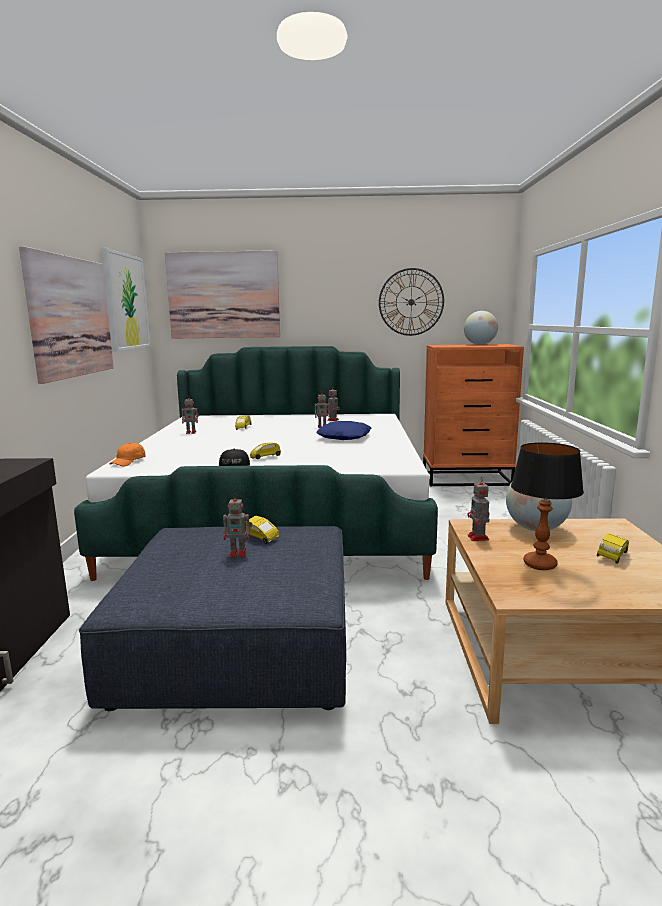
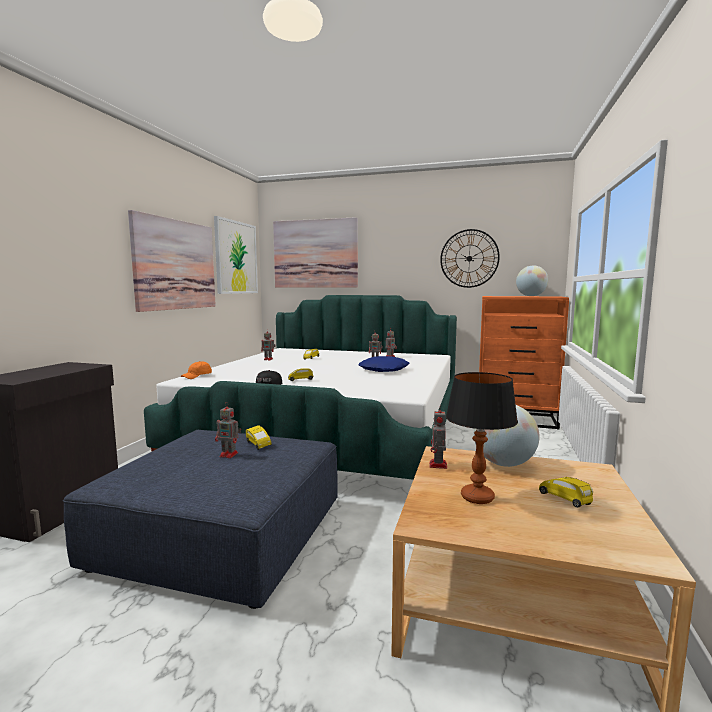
camera: 15 degrees right, 5 degrees down
yellow toy car [597,533,629,564] -> yellow toy car turned 90 degrees counterclockwise [539,477,593,508]

